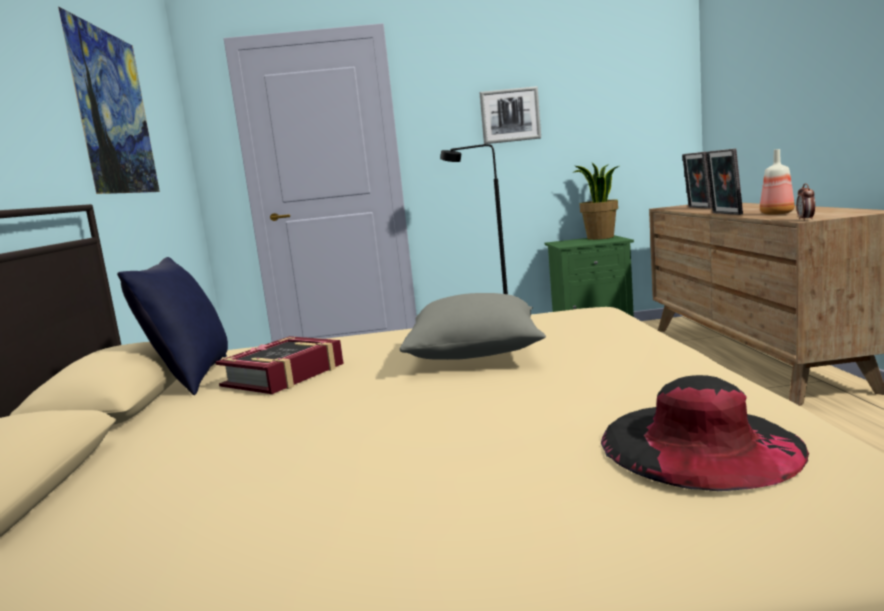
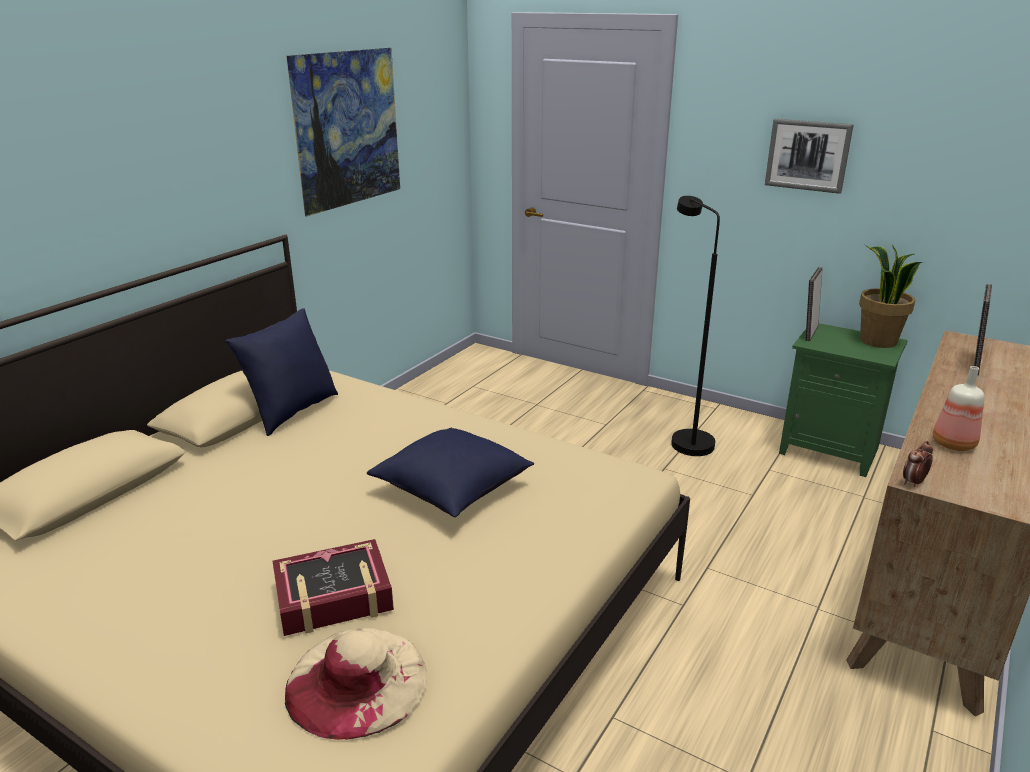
camera: 35 degrees right, 15 degrees up
book [215,336,344,394] -> book moved to [273,539,394,636]
grey pillow [400,293,546,360] -> blue pillow [367,428,534,517]
black hat [601,375,809,491] -> beige hat [285,628,427,740]
picture frame [706,148,743,215] -> picture frame moved to [805,267,822,341]

